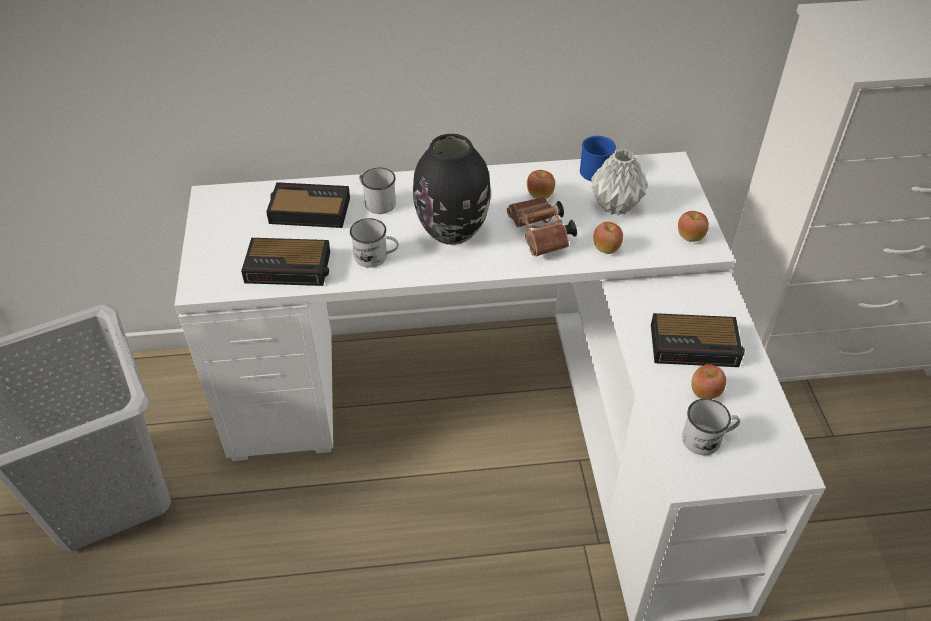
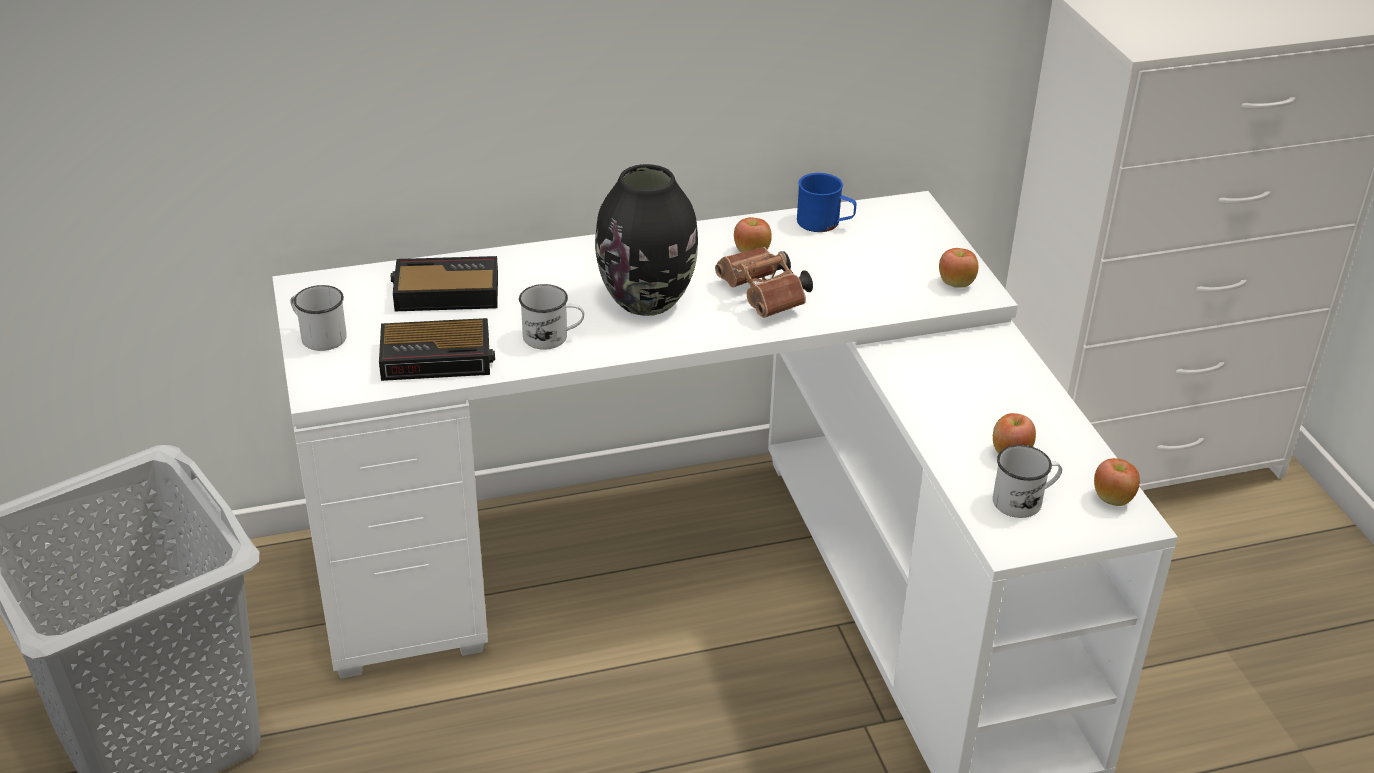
camera: 10 degrees left, 10 degrees down
white mug [359,168,396,214] -> white mug moved to [290,285,347,351]
grey vase [591,149,648,216] -> none
apple [594,222,623,254] -> apple moved to [1094,458,1140,506]
alarm clock [651,313,745,367] -> none

